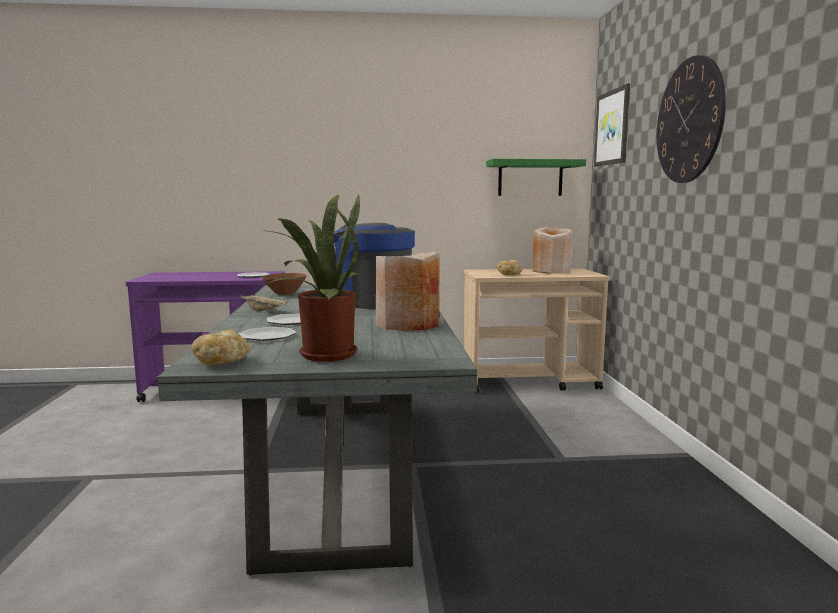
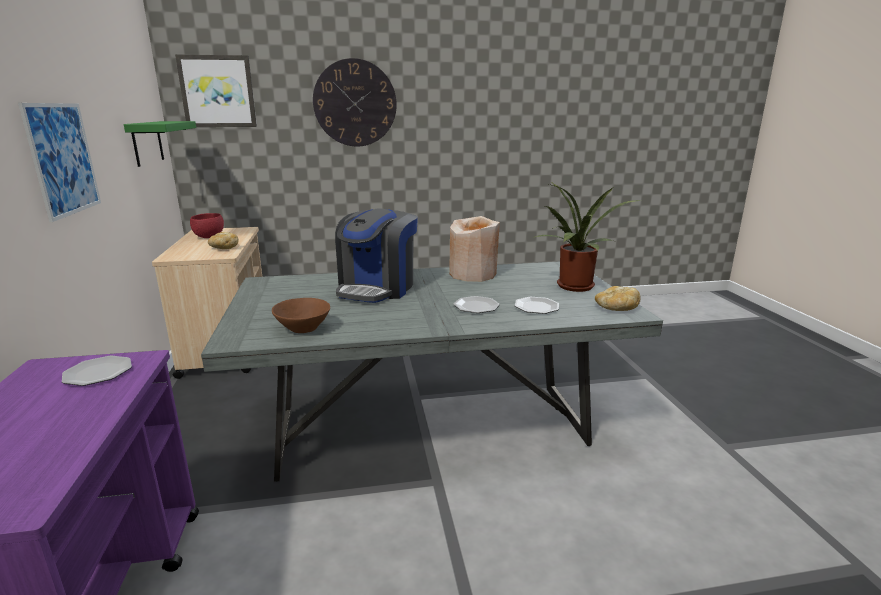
camera: 95 degrees left, 10 degrees up
beige tray [241,294,288,311] -> none
beige vase [533,227,572,274] -> red bowl [190,213,224,238]
none -> picture [18,103,101,222]

